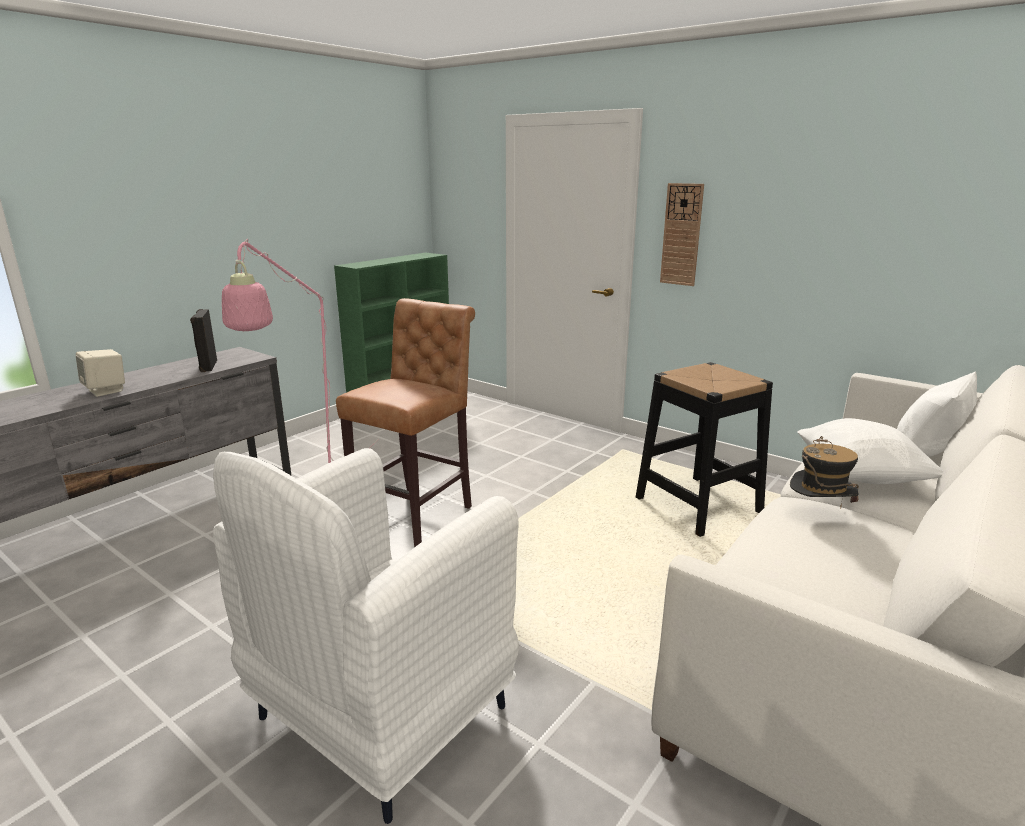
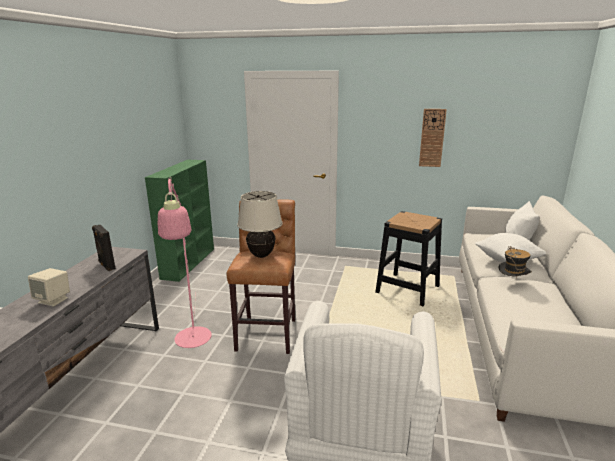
camera: 25 degrees left, 0 degrees up
wall clock [660,183,704,286] -> wall clock moved to [419,109,447,167]
none -> beige table lamp [237,191,283,258]

